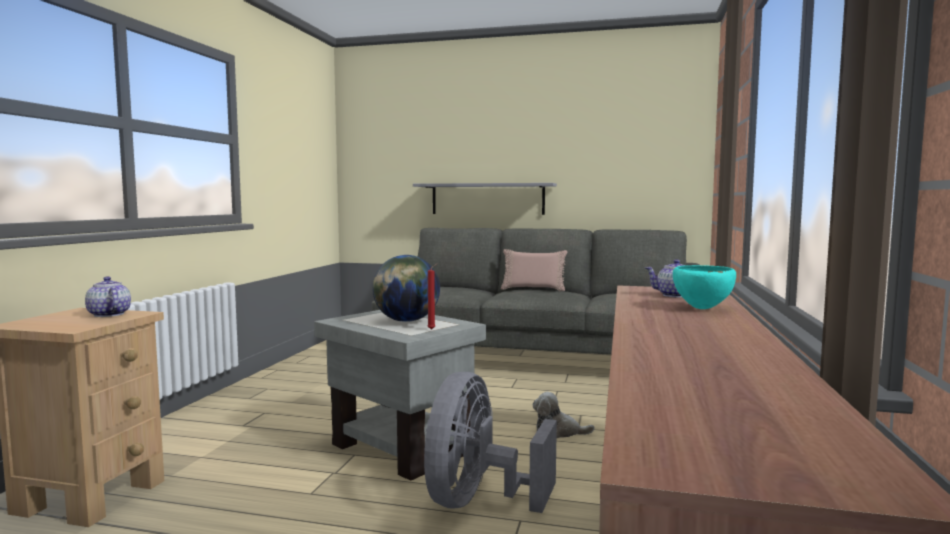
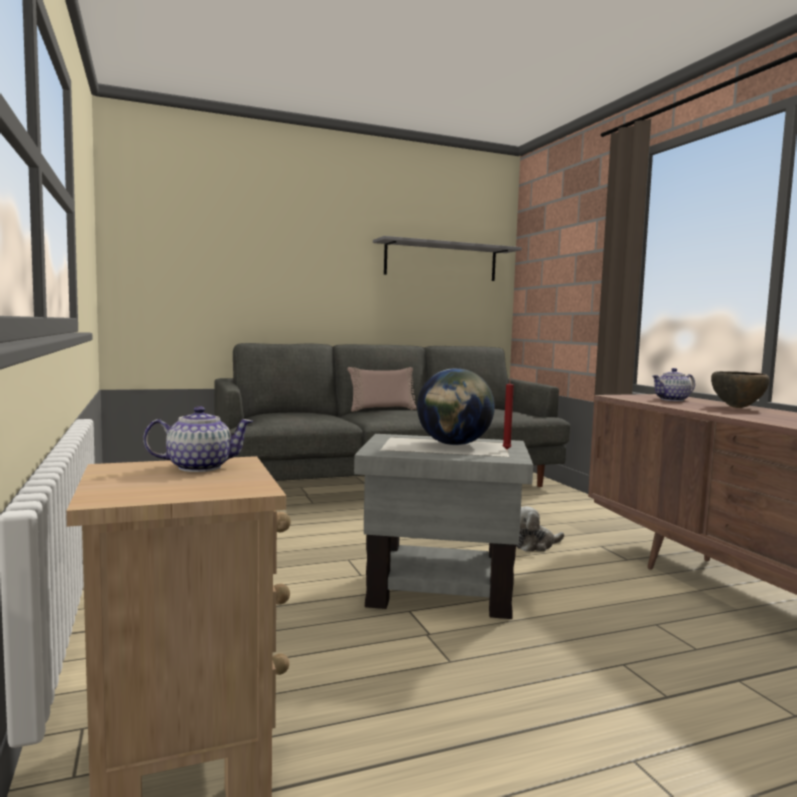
camera: 35 degrees left, 0 degrees up
teapot [85,276,131,317] -> teapot turned 150 degrees clockwise [143,406,254,472]
grey shelf [413,183,557,215] -> grey shelf moved to [373,236,522,281]
grey fan [424,372,557,513] -> none
turquoise bowl [673,265,736,309] -> brown bowl [711,371,770,408]

